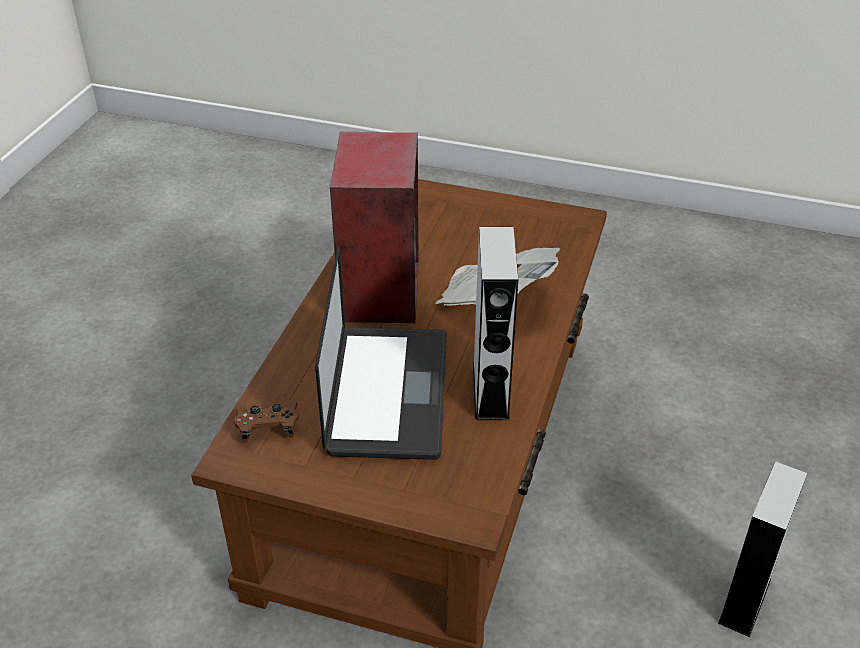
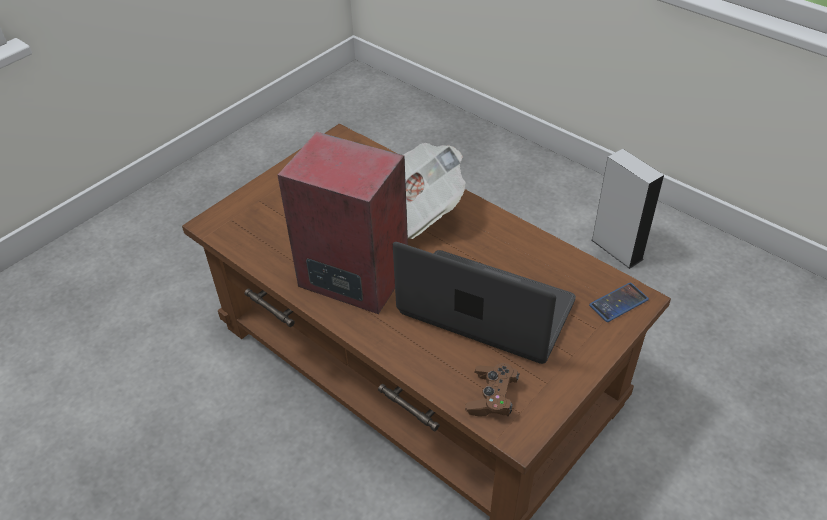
camera: 65 degrees left, 5 degrees up
grey speaker [473,227,518,420] -> none
none -> phone [589,283,649,322]

